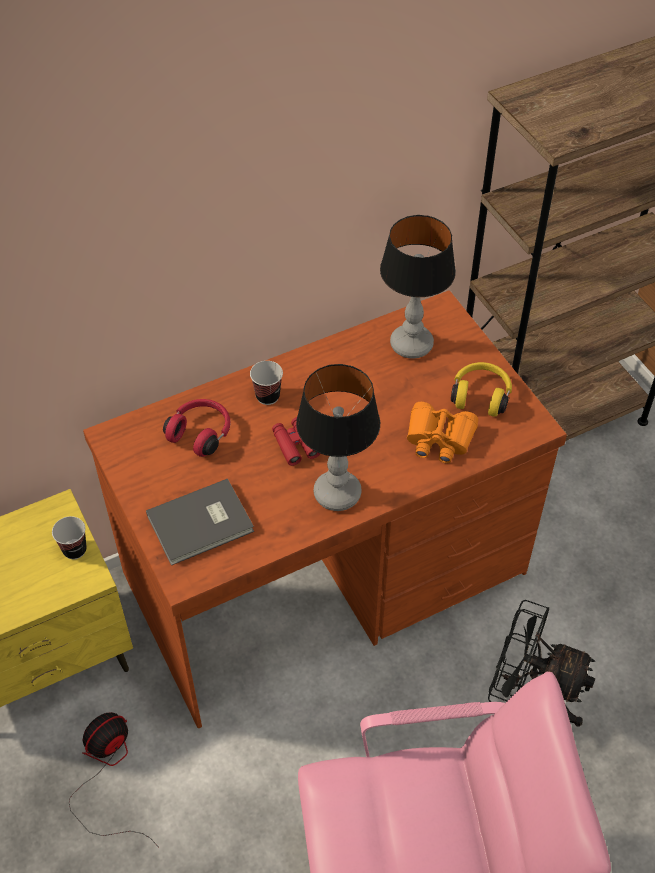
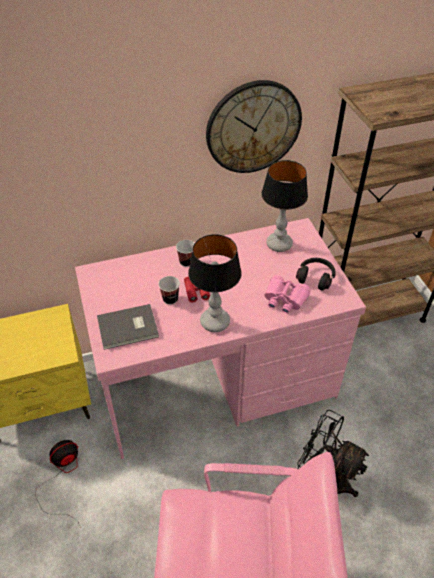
camera: 10 degrees right, 5 degrees down
cup [52,516,87,559] -> cup moved to [159,276,180,305]
brown desk [83,290,567,729] -> pink desk [75,218,366,459]
red headphones [163,399,230,457] -> none
orange binoculars [407,402,478,463] -> pink binoculars [264,275,311,314]
yellow headphones [451,362,512,417] -> black headphones [296,258,336,291]
none -> wall clock [206,80,302,173]

